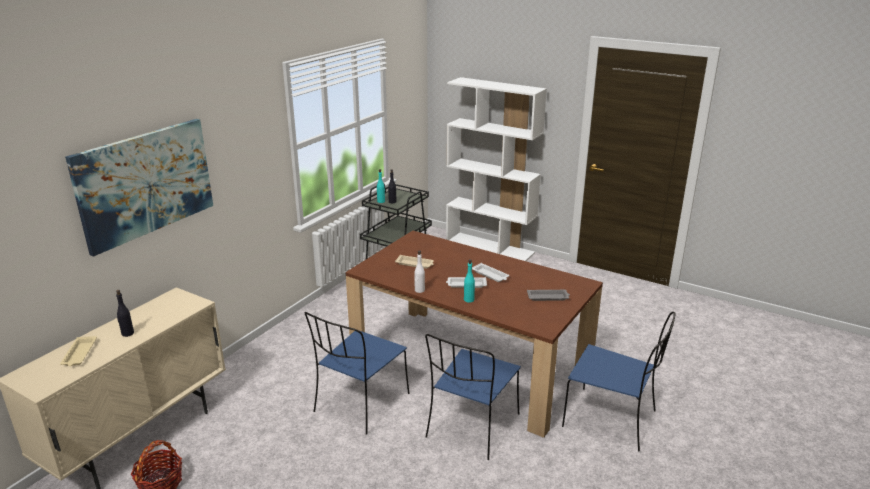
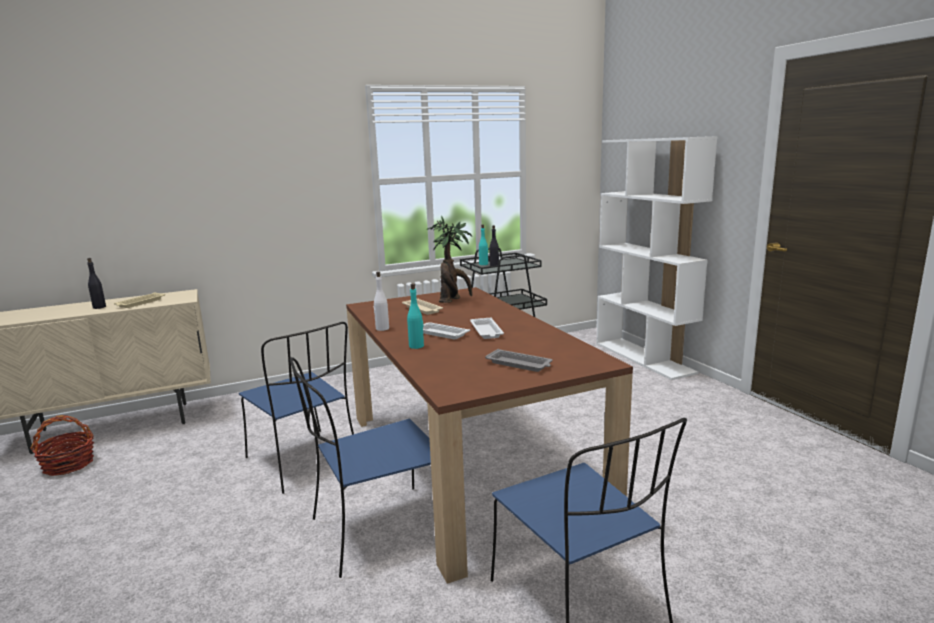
camera: 35 degrees right, 10 degrees down
beige tray [60,336,97,366] -> beige tray moved to [114,293,165,308]
picture [65,119,213,257] -> none
blue chair [305,312,410,435] -> blue chair turned 105 degrees counterclockwise [239,322,354,494]
none -> potted plant [428,215,473,303]

